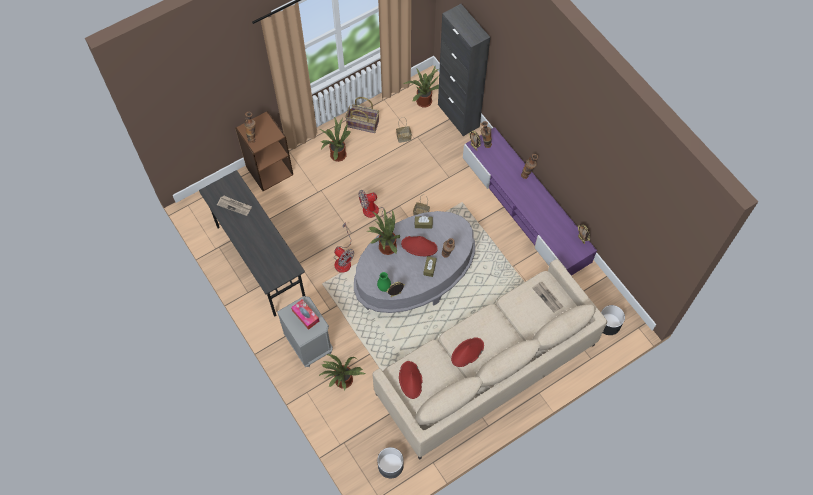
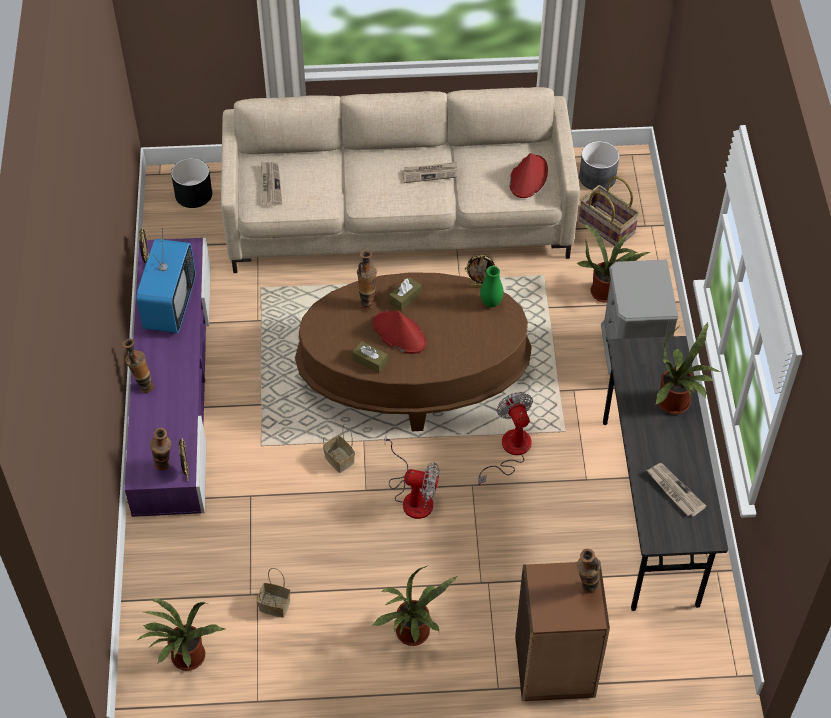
camera: 150 degrees left, 10 degrees down
tissue box [291,299,319,330] -> none
basket [345,97,379,133] -> basket moved to [579,176,640,246]
grey coffee table [354,211,475,313] -> brown coffee table [295,272,531,431]
potted plant [367,209,400,255] -> potted plant moved to [655,322,720,414]
black cabinet [438,4,490,136] -> none
red hat [451,337,484,367] -> newspaper [402,162,458,183]
none -> television [136,228,196,333]

